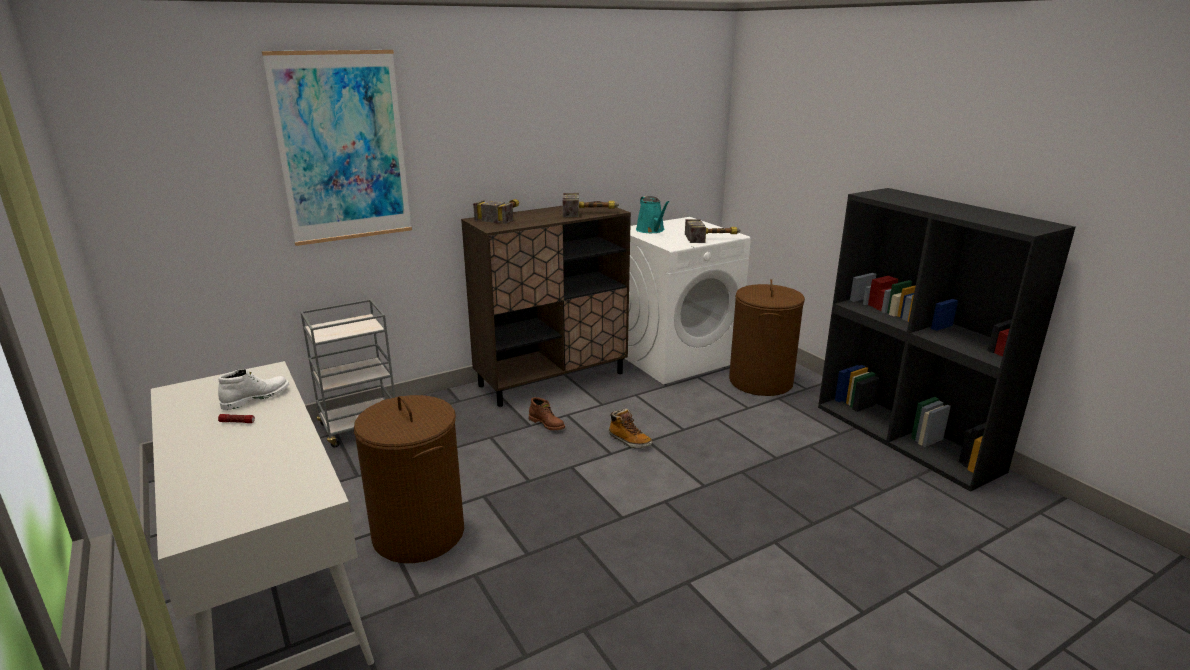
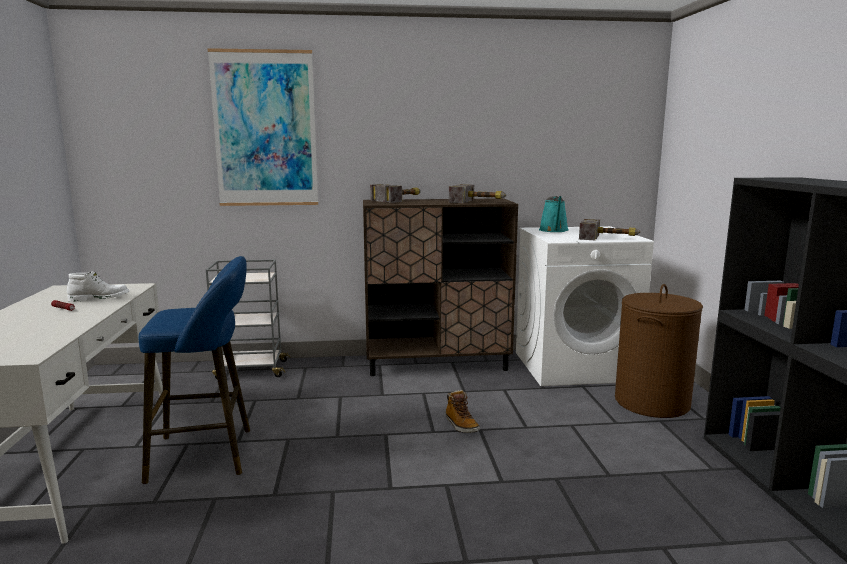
camera: 25 degrees right, 10 degrees down
brown laundry basket [354,395,464,563] -> blue stool [139,256,250,484]
brown boot [529,397,565,430] -> none

